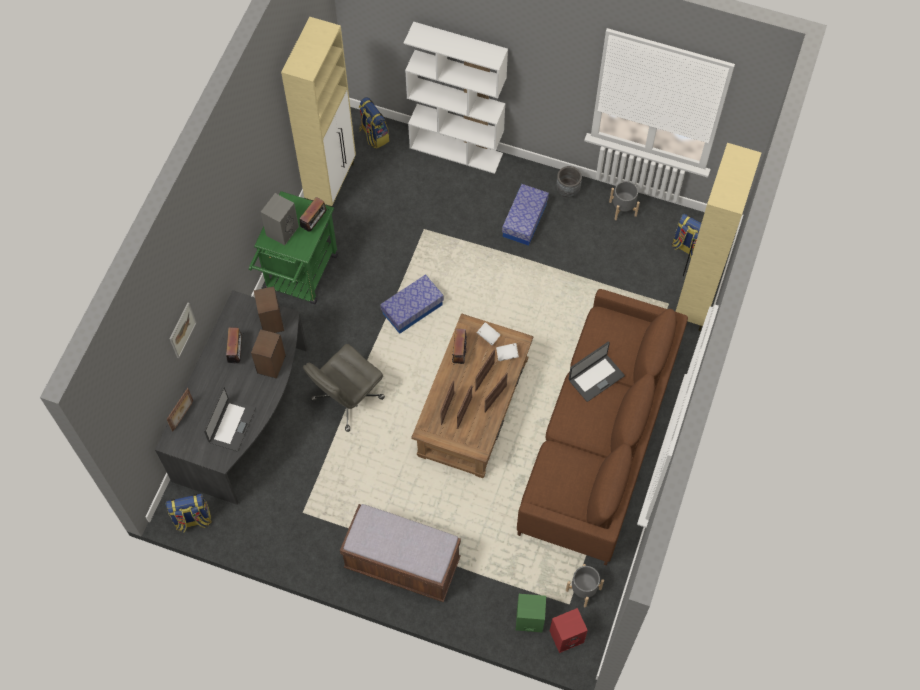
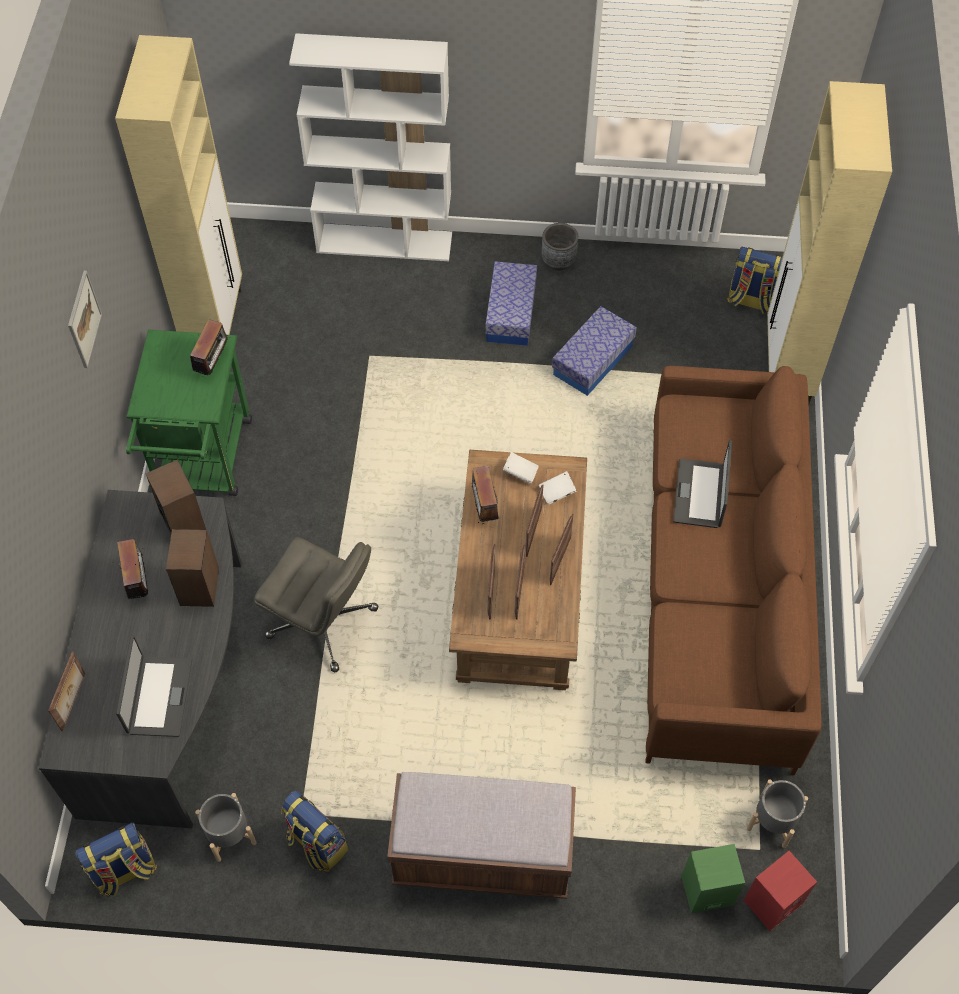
camera: 15 degrees left, 5 degrees down
picture [170,302,197,358] -> picture moved to [68,271,102,368]
grey speaker [261,193,299,245] -> none
grey office chair [303,344,385,432] -> grey office chair turned 90 degrees counterclockwise [254,537,379,672]
backpack [359,97,389,149] -> backpack moved to [281,791,348,872]
storage box [380,274,444,334] -> storage box moved to [552,306,637,396]
laptop [569,342,625,402] -> laptop turned 150 degrees clockwise [673,440,732,528]
grey planter [609,181,640,220] -> grey planter moved to [195,793,257,862]

